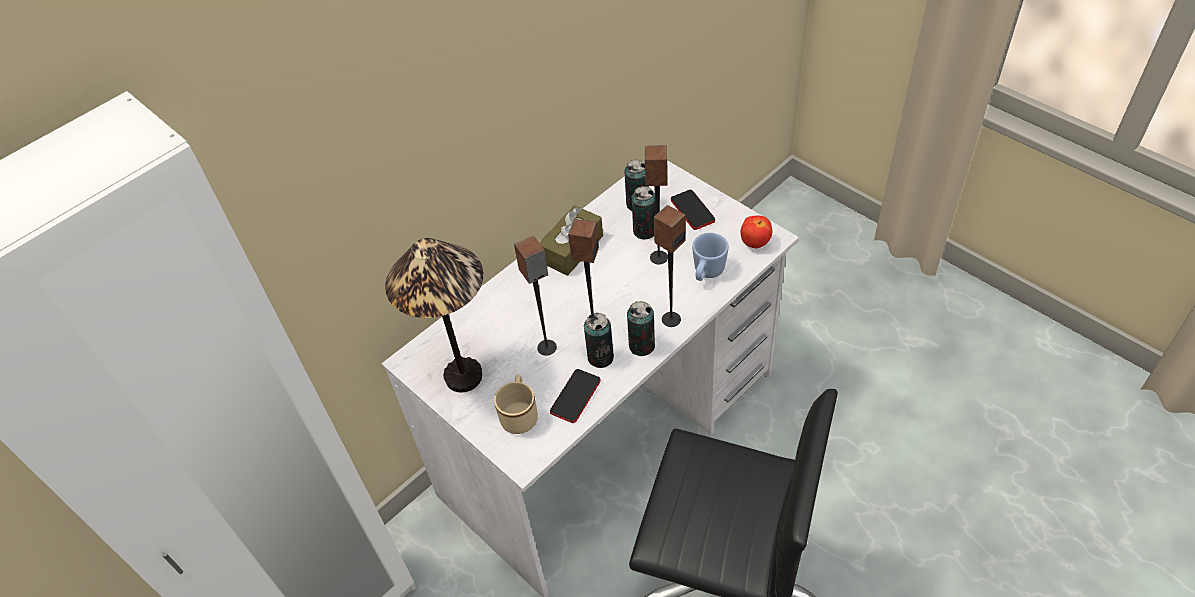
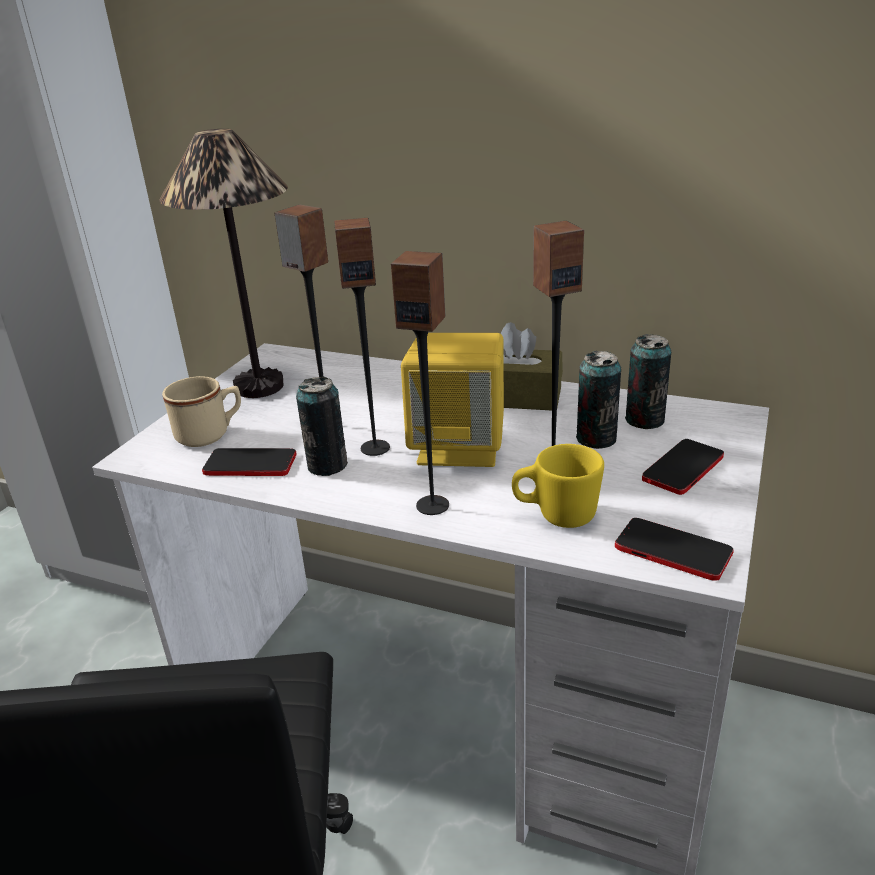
camera: 65 degrees right, 20 degrees down
can [627,301,655,356] -> none
blue mug [692,233,729,281] -> yellow mug [512,444,604,528]
apple [740,216,772,248] -> phone [615,518,734,581]
none -> yellow speaker [401,333,504,467]

